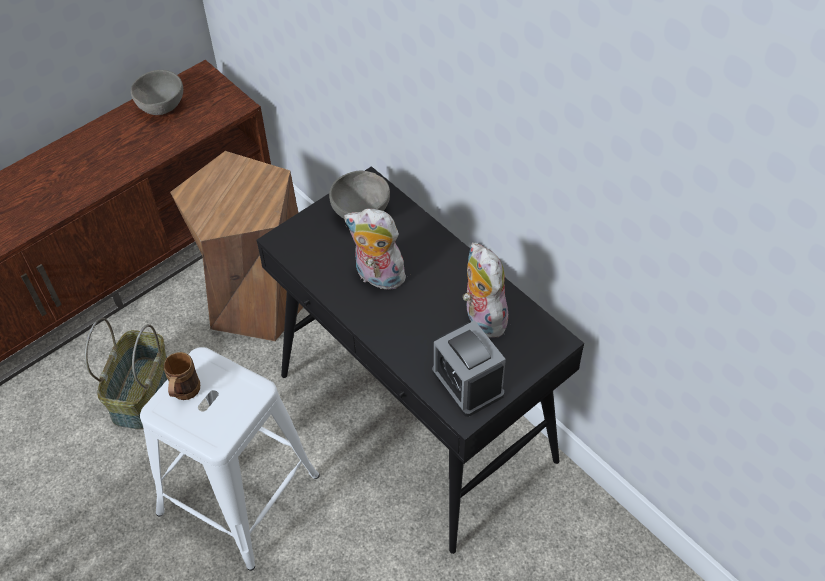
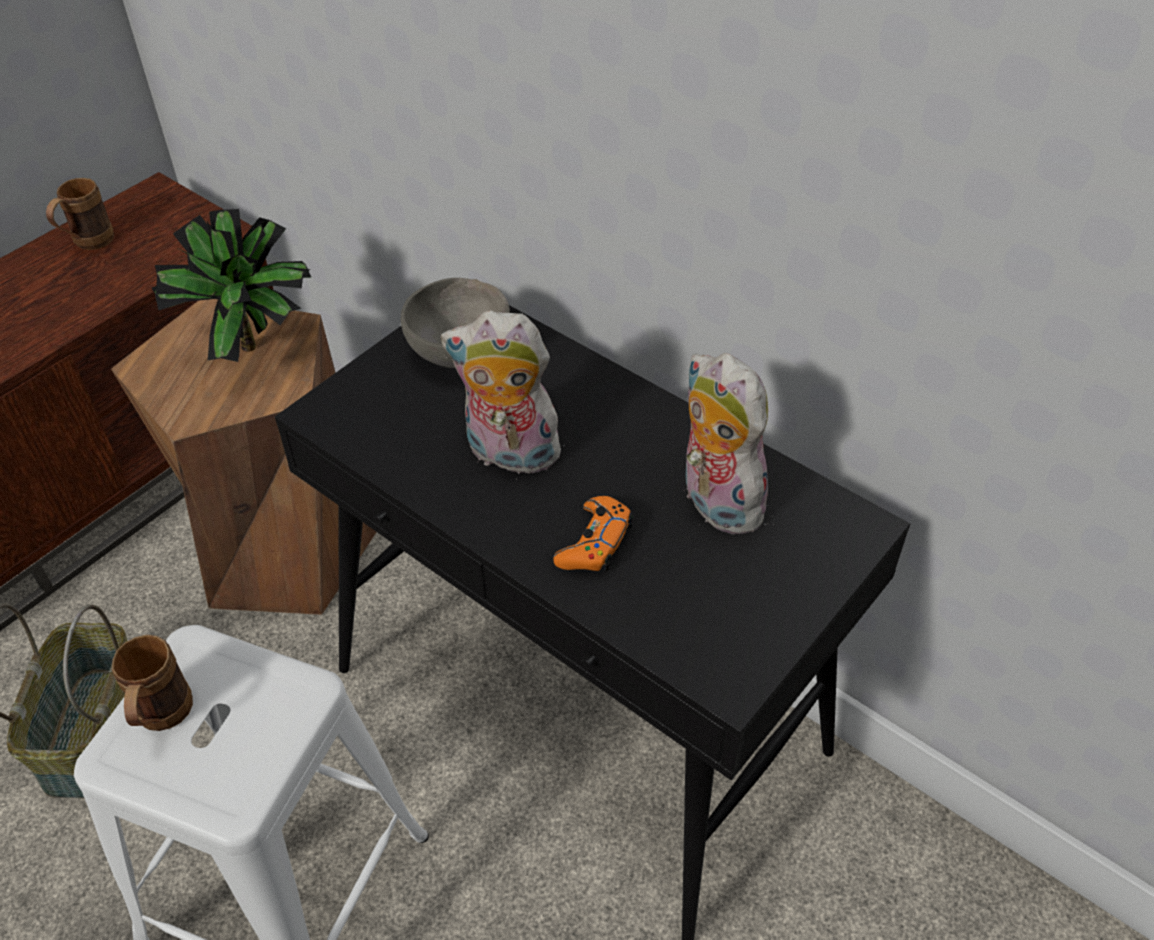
camera: 10 degrees left, 5 degrees down
grey bowl [131,70,183,115] -> brown mug [46,178,114,250]
alarm clock [432,320,506,417] -> none
none -> potted plant [152,209,312,362]
none -> orange game controller [553,496,633,571]

